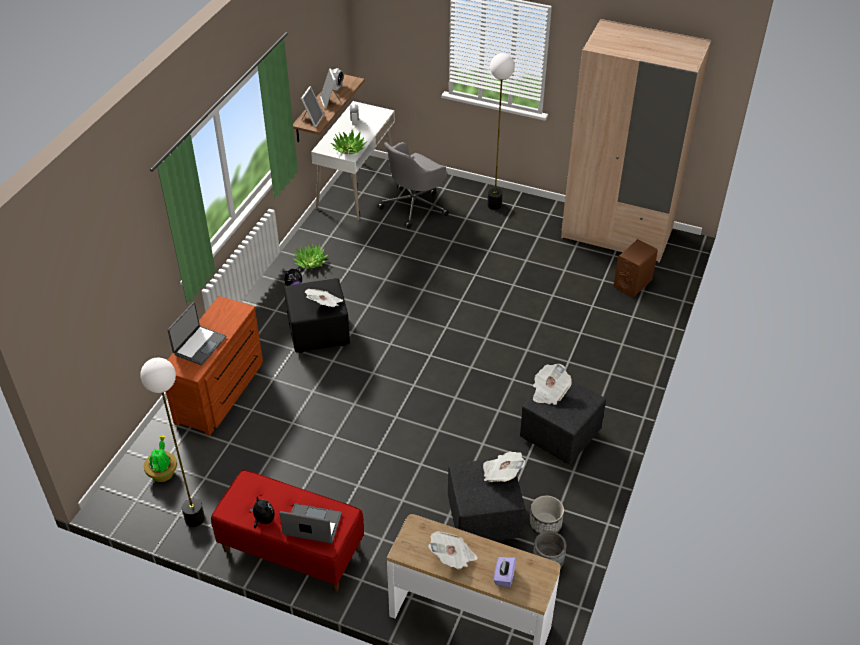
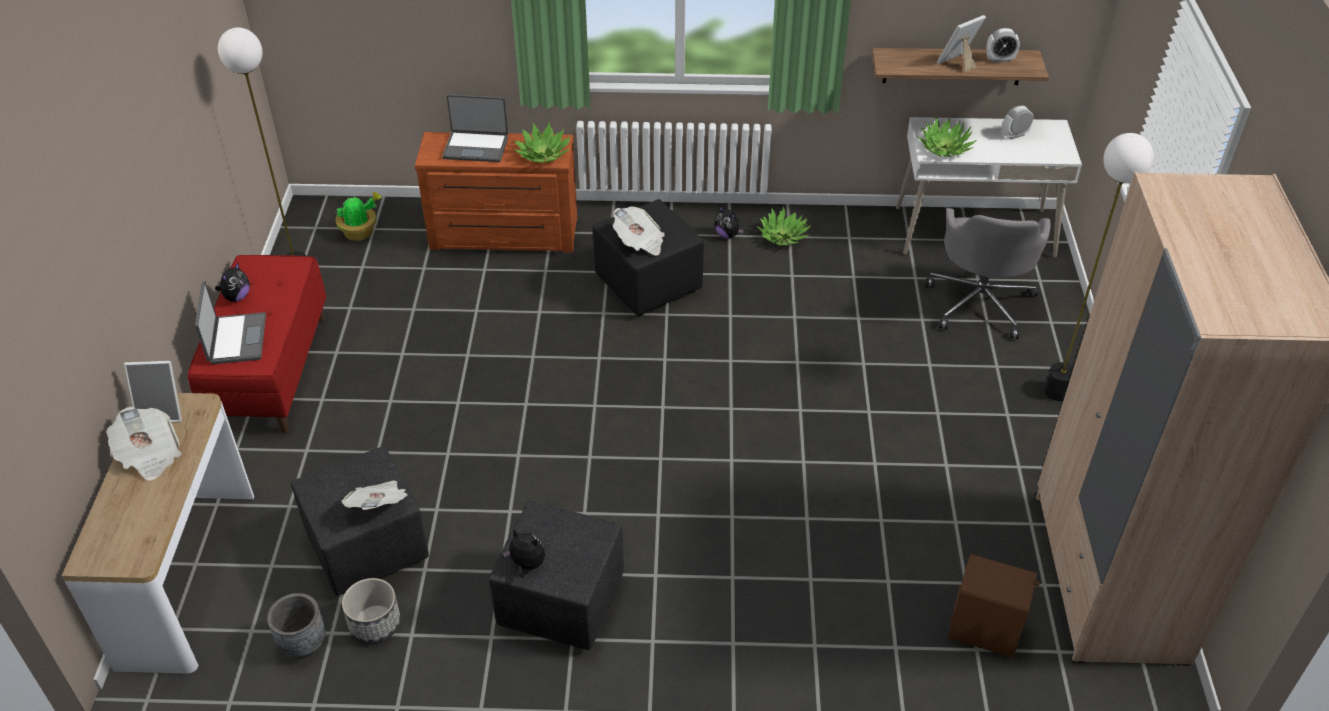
camera: 70 degrees right, 0 degrees up
picture frame [301,86,324,127] -> picture frame moved to [124,361,182,423]
grey office chair [377,142,449,229] -> grey office chair turned 105 degrees counterclockwise [925,208,1051,339]
purple tissue box [494,557,516,587] -> none
newspaper [533,364,572,405] -> none
none -> plush toy [503,529,545,578]
none -> potted plant [513,123,571,163]

